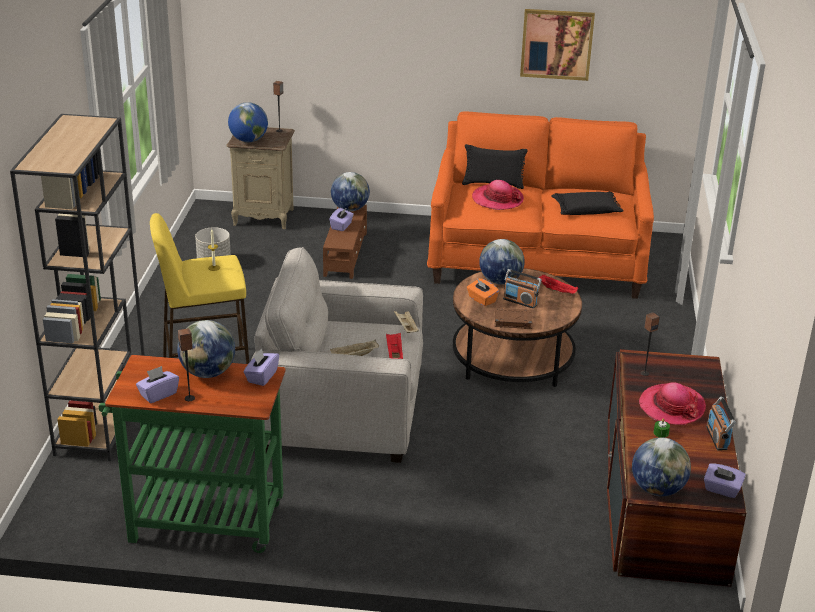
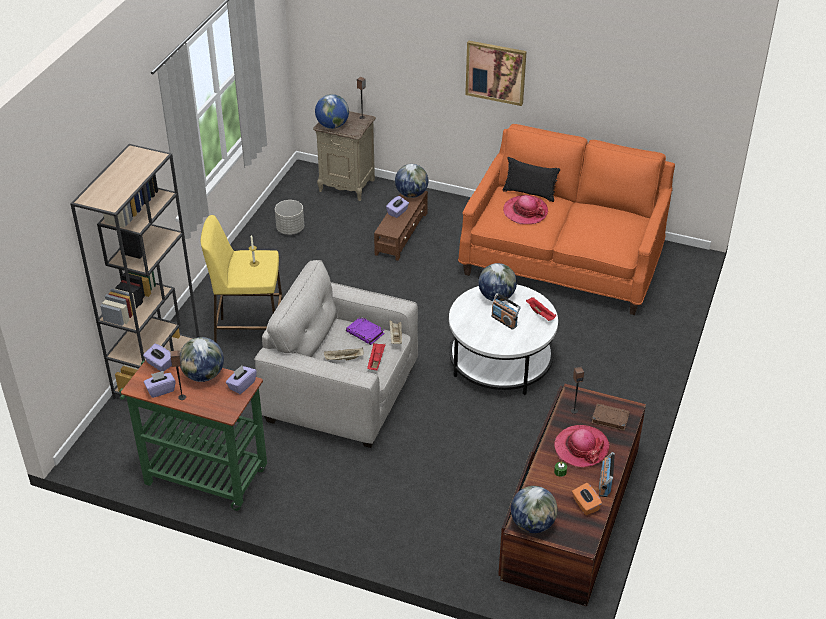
camera: 15 degrees right, 10 degrees up
brown coffee table [453,268,582,387] -> white coffee table [449,285,558,395]
orange tissue box [467,278,499,306] -> orange tissue box moved to [572,483,602,515]
brown book [495,308,532,329] -> brown book moved to [591,404,630,431]
picture [520,9,595,81] -> picture moved to [465,40,527,106]
black pillow [551,191,624,215] -> none
purple tissue box [704,464,746,498] -> purple tissue box moved to [143,344,172,371]
none -> purple book [346,316,384,345]

